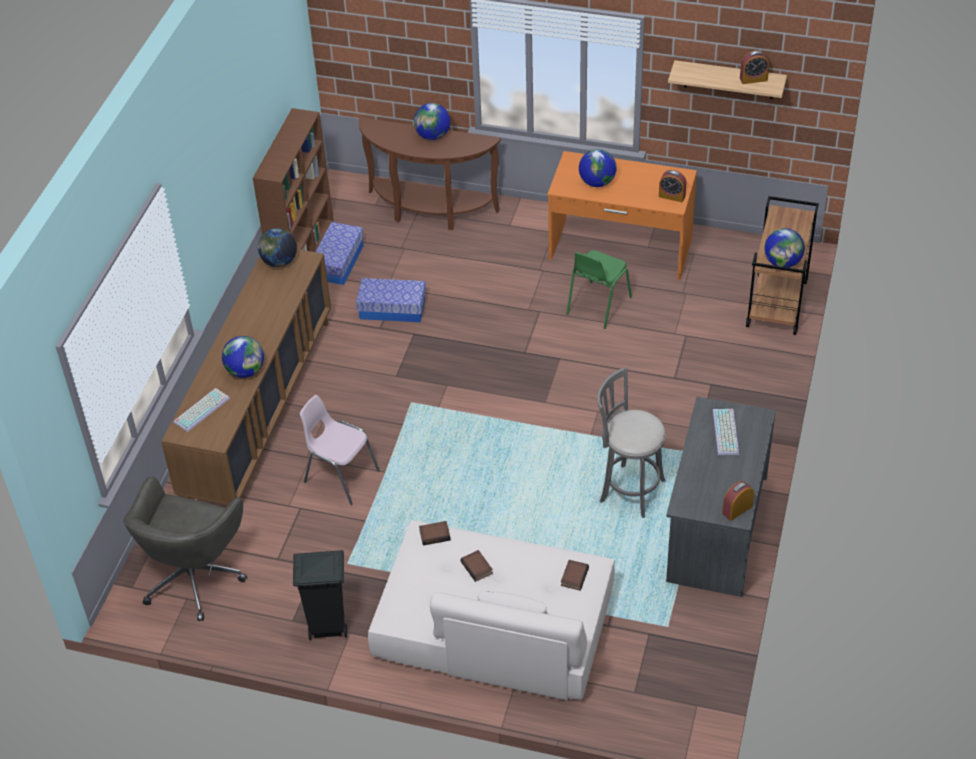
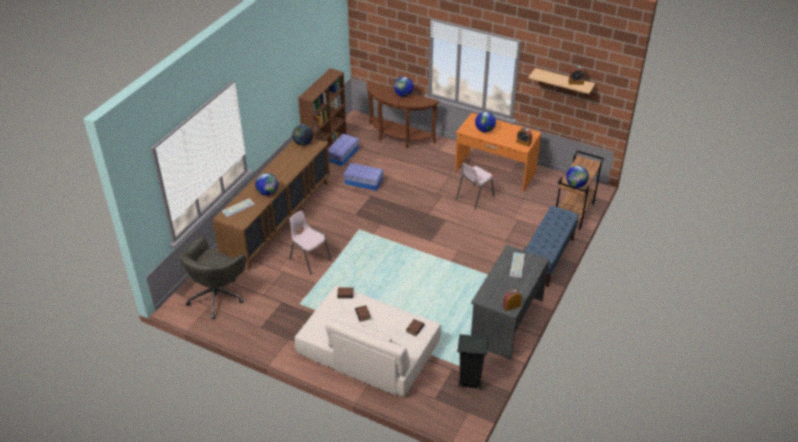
camera: 10 degrees right, 5 degrees down
black trash can [293,550,347,640] -> black trash can moved to [457,334,489,390]
green chair [567,250,632,329] -> pink chair [456,163,494,210]
grey stool [597,367,666,518] -> none
none -> blue bench [524,206,579,287]

